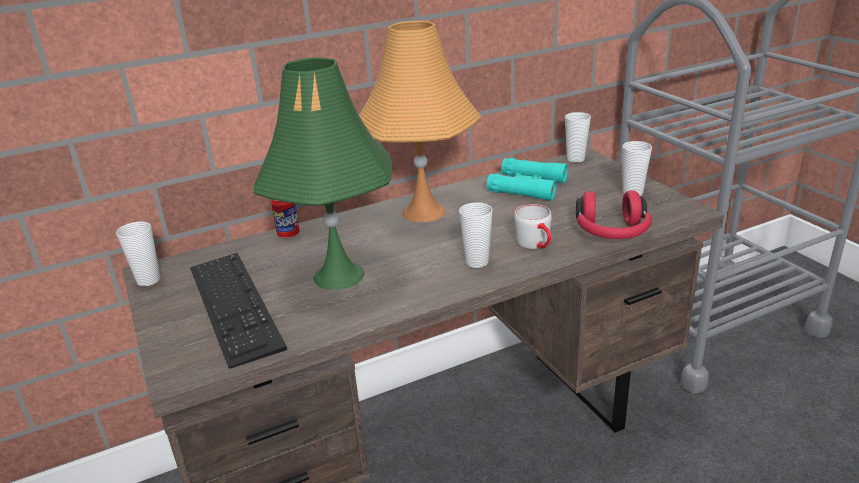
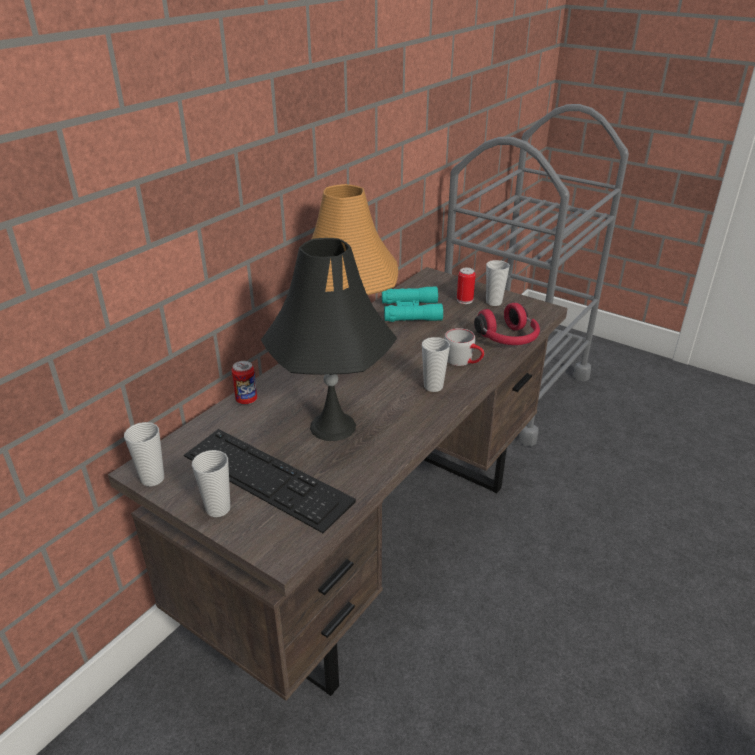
camera: 30 degrees left, 5 degrees up
green table lamp [253,57,392,290] -> black table lamp [261,238,397,441]
cup [565,112,591,163] -> cup moved to [192,450,230,517]
none -> can [457,268,476,304]

